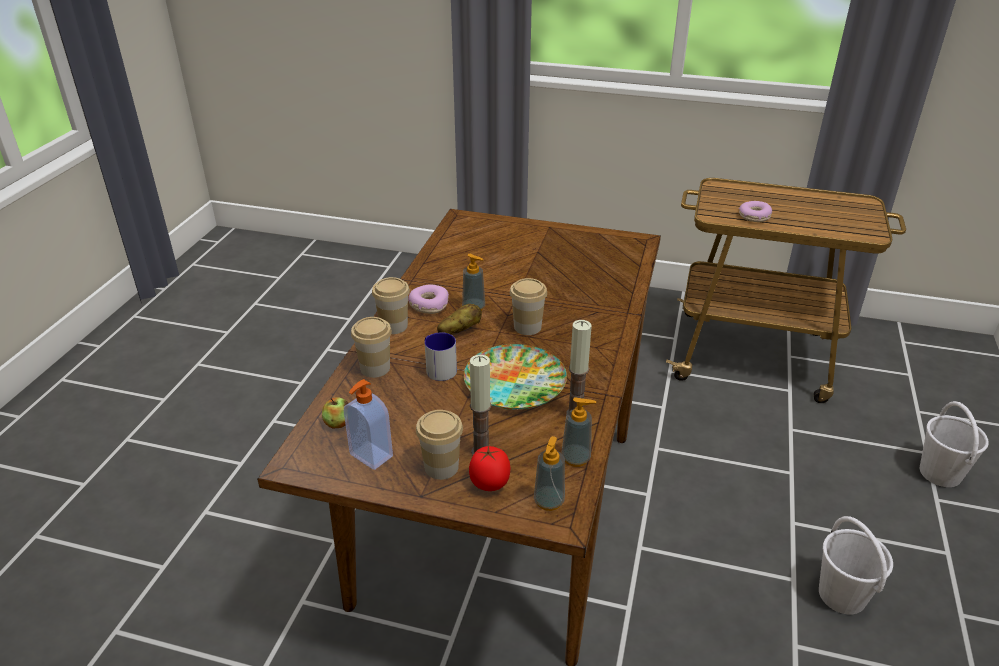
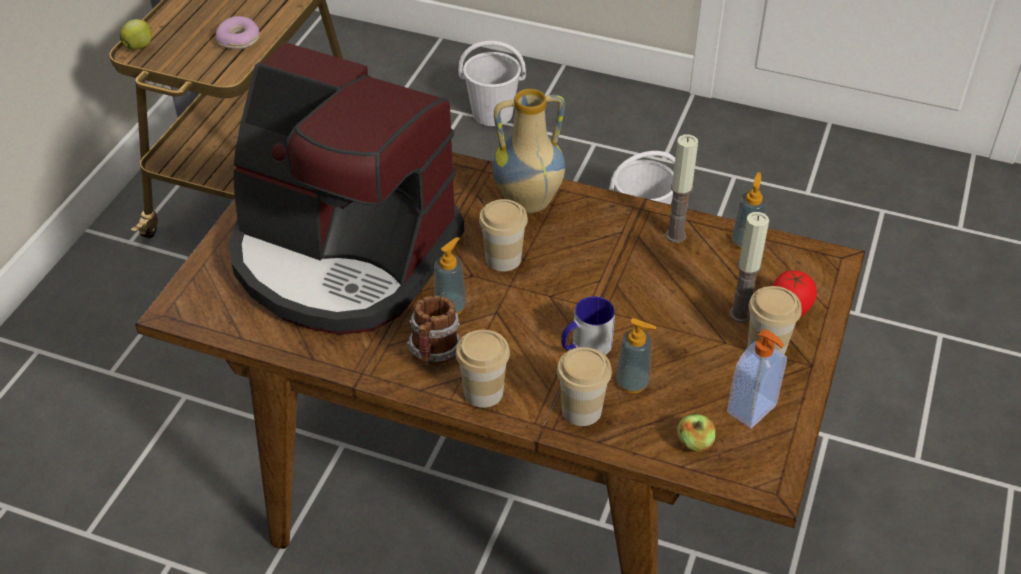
camera: 85 degrees left, 10 degrees up
donut [408,284,449,314] -> mug [407,295,460,365]
potato [437,304,482,334] -> none
plate [464,344,567,410] -> none
soap dispenser [534,436,565,511] -> soap dispenser moved to [616,318,657,394]
none -> apple [120,19,152,50]
none -> coffee machine [229,42,464,335]
none -> vase [493,89,565,213]

